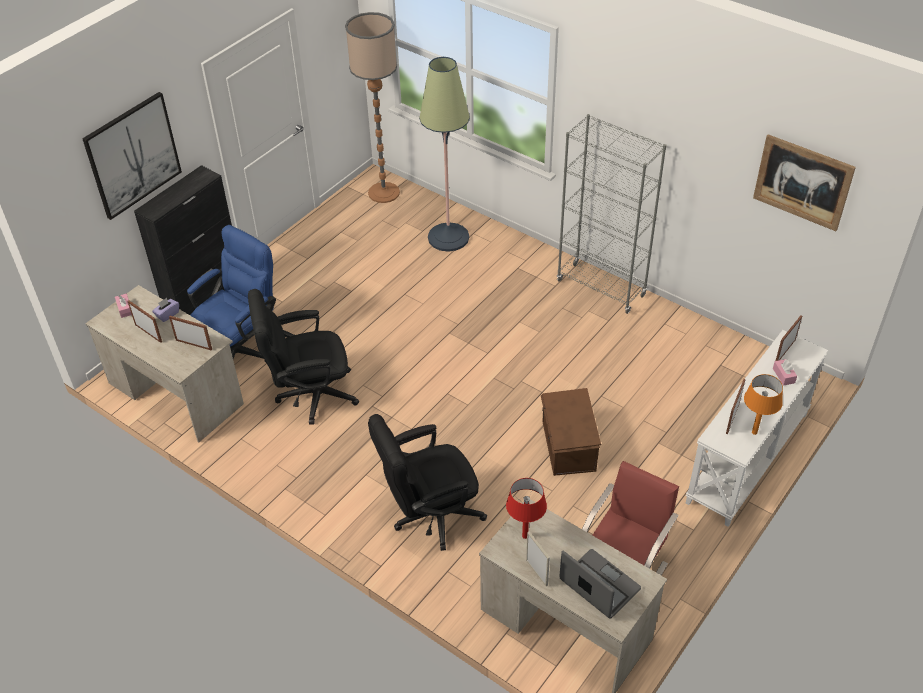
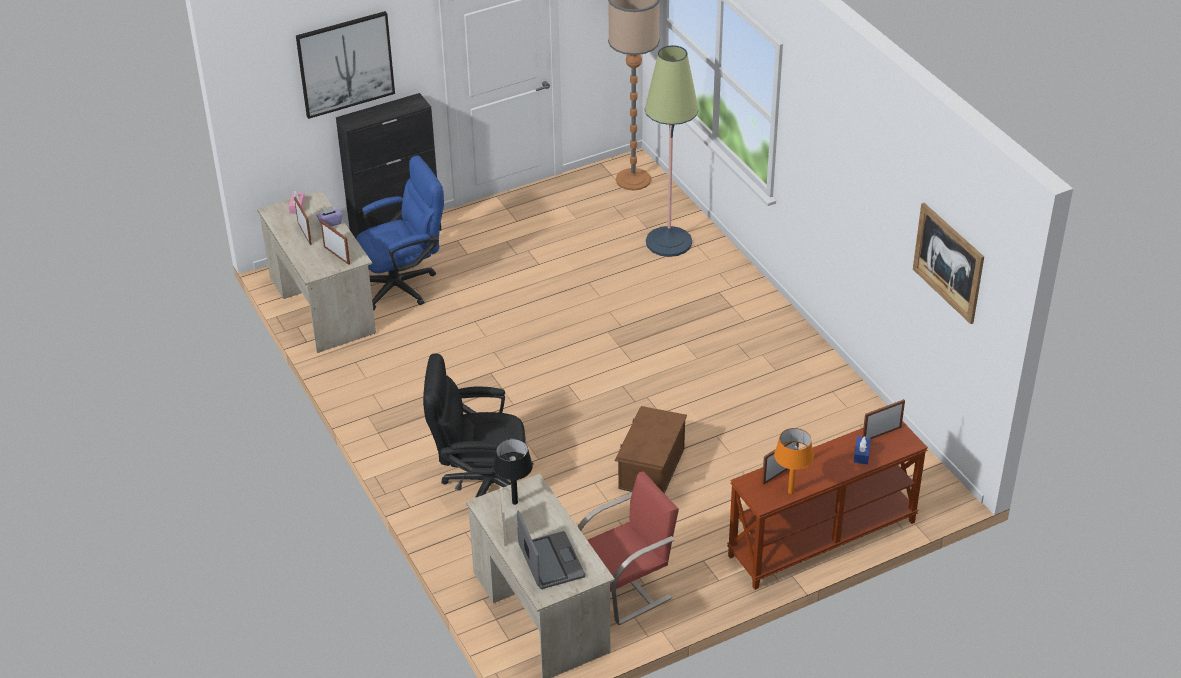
camera: 25 degrees right, 5 degrees down
black office chair [248,289,359,425] -> none
red table lamp [506,478,547,539] -> black table lamp [493,439,533,505]
grey bookcase [557,114,667,314] -> none
white console table [686,330,828,527] -> brown console table [727,421,928,590]
pink tissue box [773,359,797,386] -> blue tissue box [854,436,871,464]

